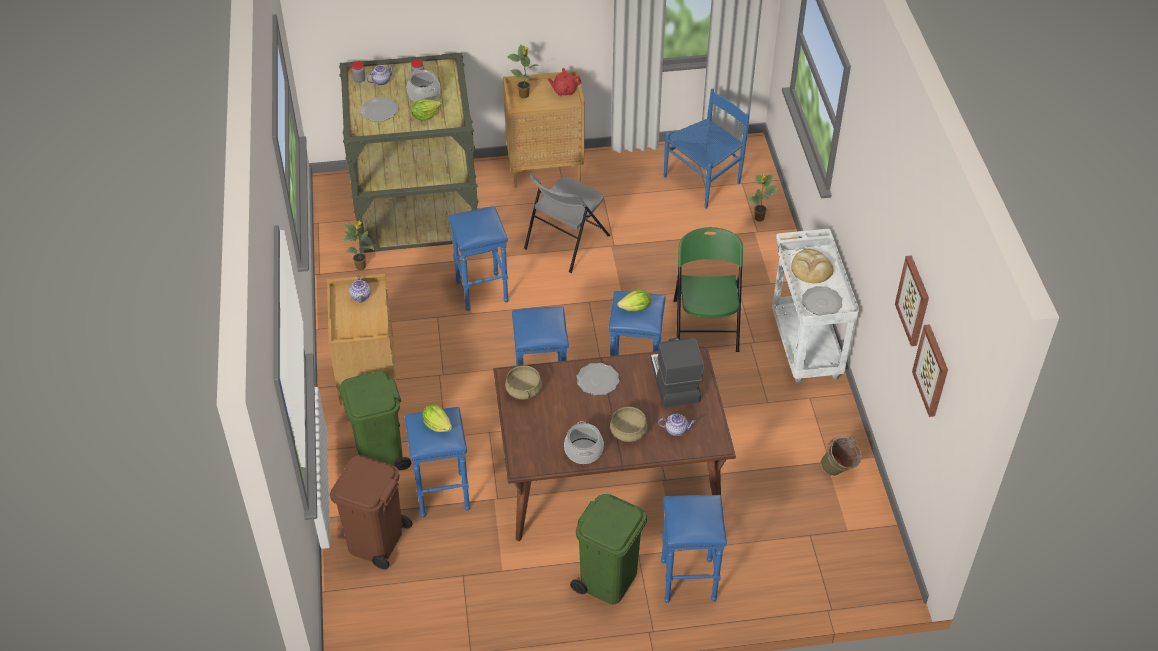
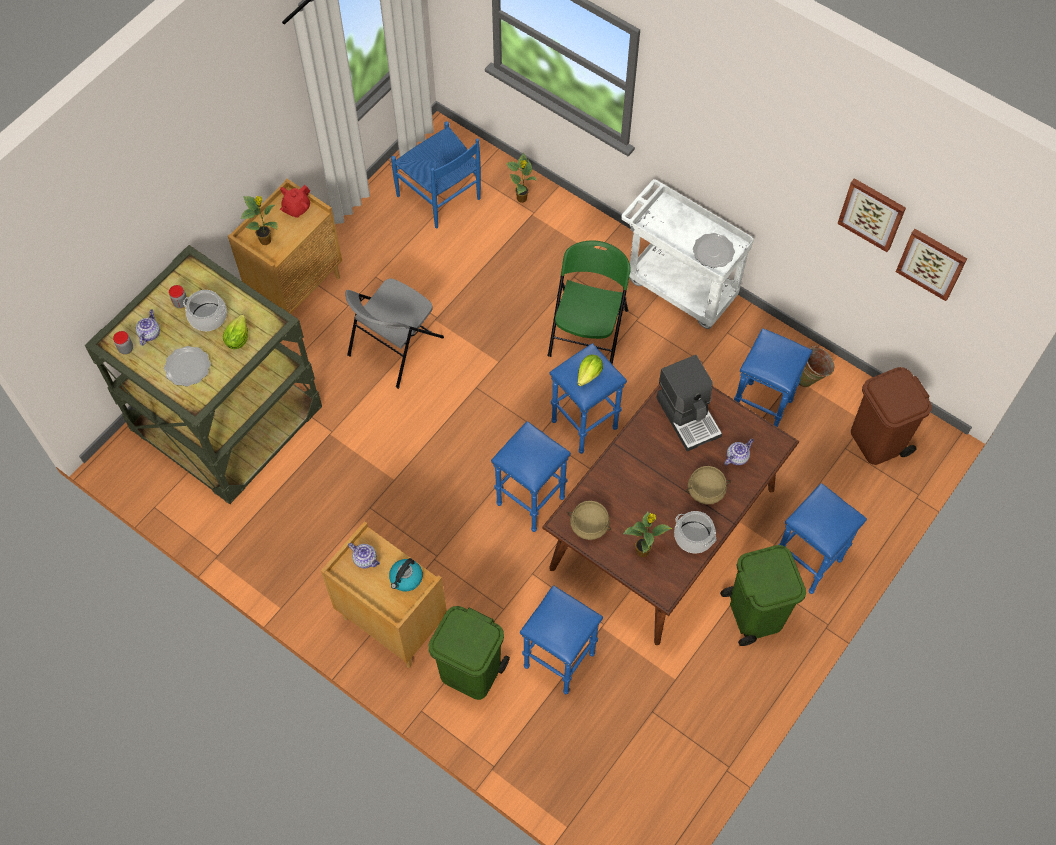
camera: 45 degrees left, 15 degrees up
brown trash can [330,455,413,570] -> brown trash can moved to [851,367,932,465]
potted plant [343,221,374,270] -> potted plant moved to [623,512,673,557]
lettuce [422,404,452,432] -> none
blue stool [448,206,509,311] -> blue stool moved to [734,328,812,427]
grey chair [524,173,610,273] -> grey chair turned 45 degrees clockwise [345,279,444,389]
plate [576,363,619,396] -> none
coffee machine [650,338,704,407] -> coffee machine turned 150 degrees counterclockwise [657,355,722,452]
blue chair [664,88,749,209] -> blue chair turned 135 degrees clockwise [391,121,481,228]
green chair [673,227,743,352] -> green chair turned 60 degrees clockwise [548,240,631,365]
bread [791,249,833,283] -> none
none -> kettle [389,558,423,592]

